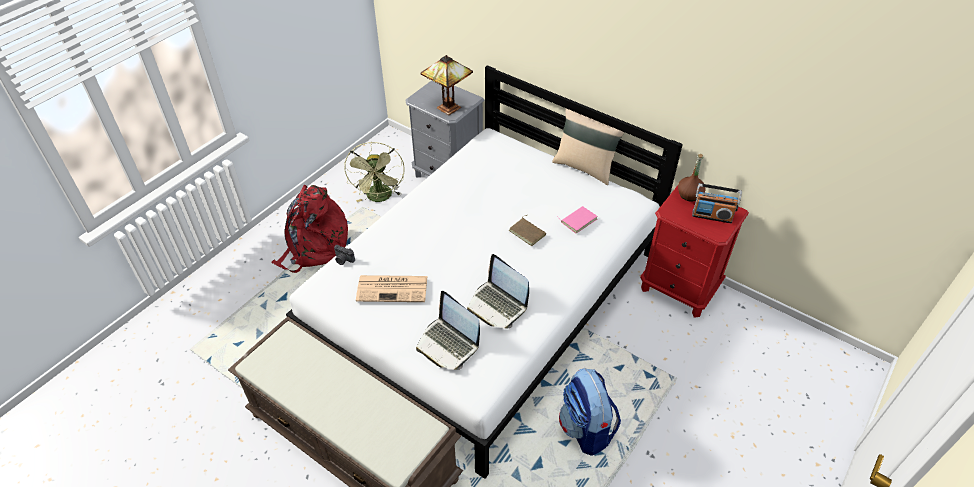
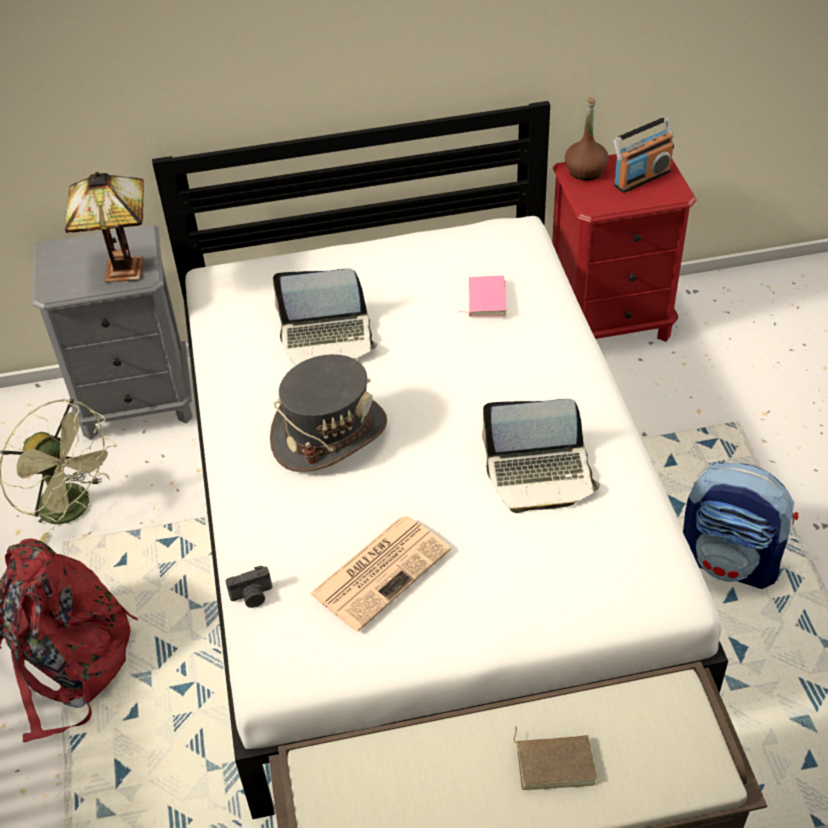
camera: 45 degrees left, 0 degrees up
laptop [416,291,480,370] -> laptop moved to [273,269,377,366]
brown book [509,215,546,246] -> brown book moved to [514,727,597,790]
beige pillow [552,108,624,185] -> none
none -> grey hat [270,354,387,472]

